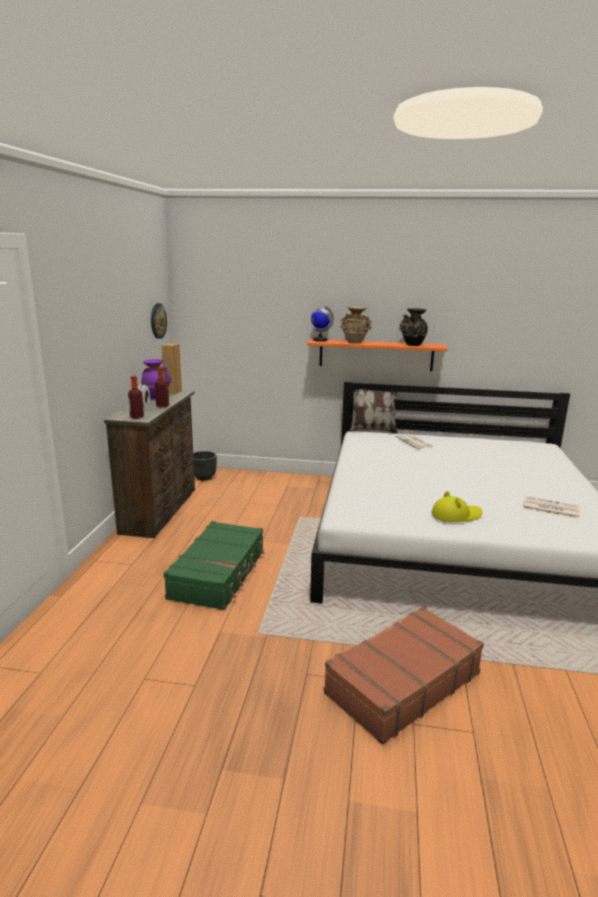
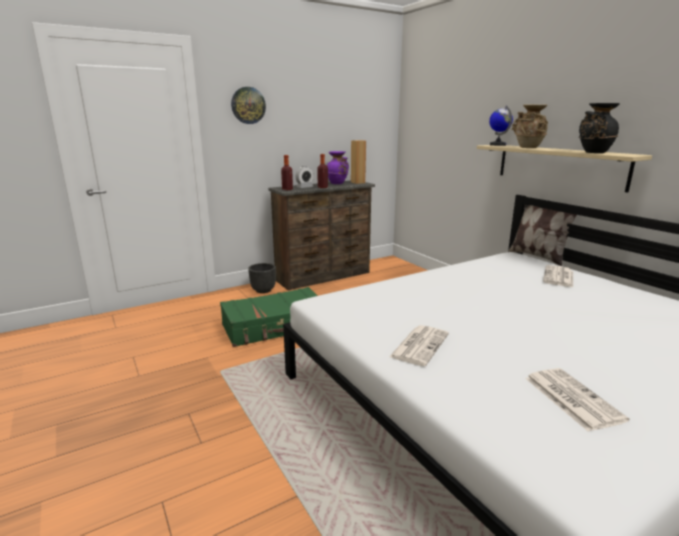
camera: 50 degrees right, 0 degrees up
wall clock [151,303,167,339] -> wall clock moved to [231,87,266,124]
black planter [193,451,217,481] -> black planter moved to [248,263,276,293]
orange shelf [307,339,448,371] -> beige shelf [477,145,652,193]
brown suitcase [324,607,484,744] -> none
yellow hat [432,491,482,522] -> newspaper [389,325,449,366]

